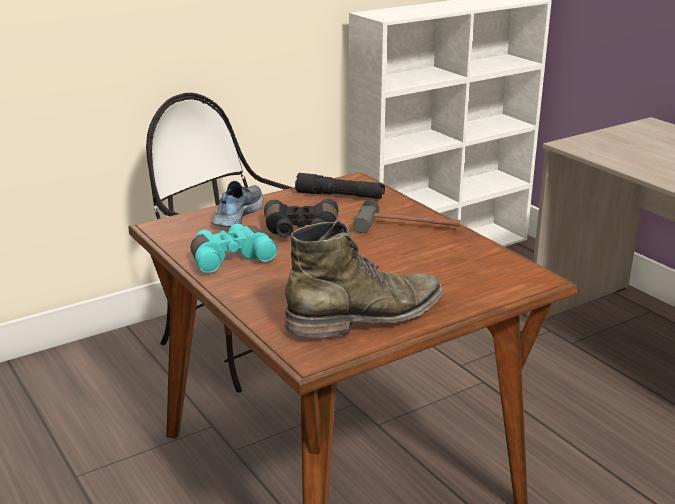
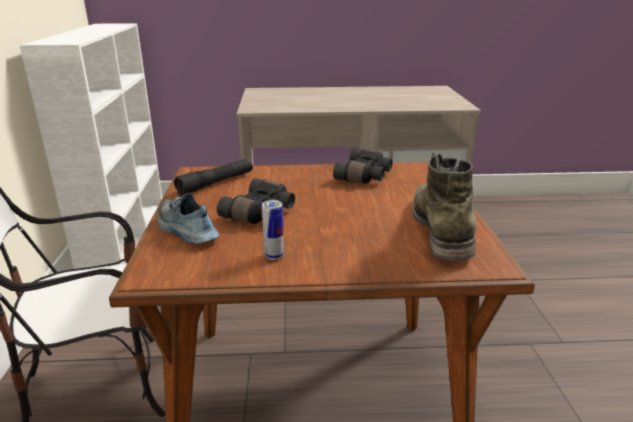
camera: 60 degrees left, 0 degrees up
turquoise binoculars [191,224,278,273] -> can [262,200,284,260]
hammer [353,200,461,233] -> none
none -> black binoculars [333,148,393,184]

